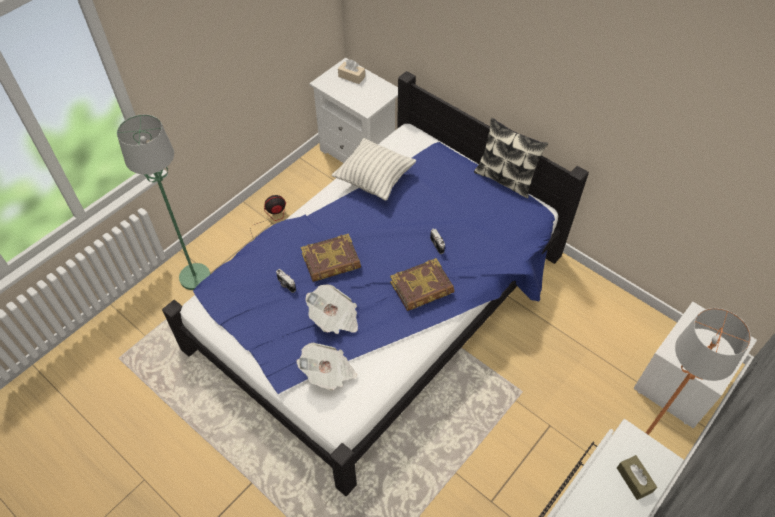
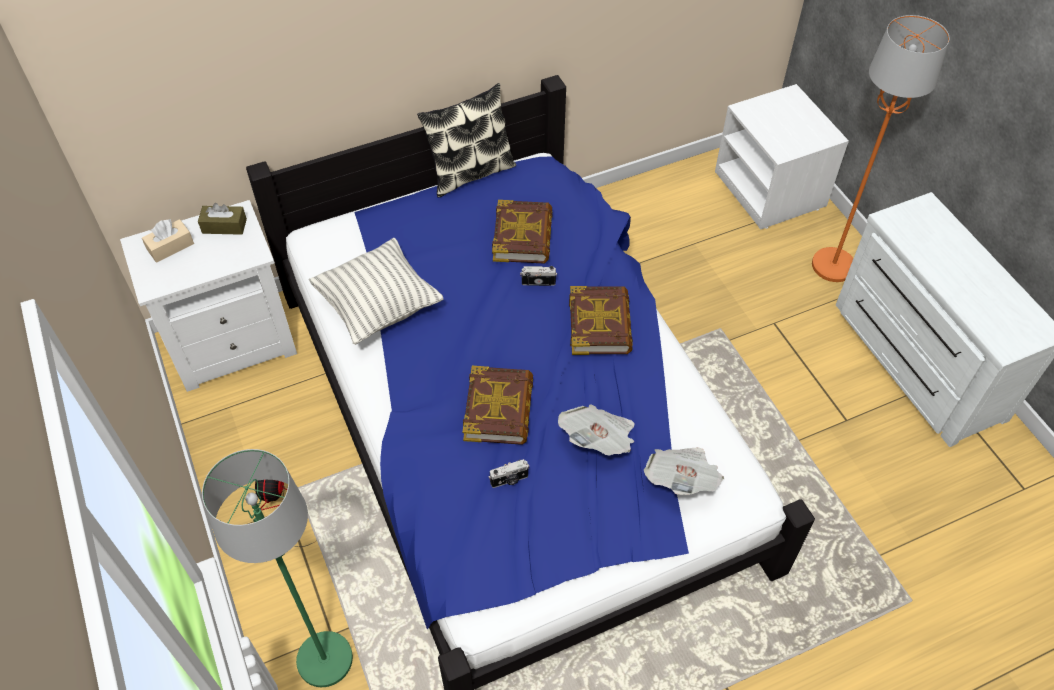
camera: 65 degrees left, 0 degrees up
brown tissue box [617,455,657,500] -> brown tissue box moved to [198,203,247,235]
none -> book [492,200,553,264]

